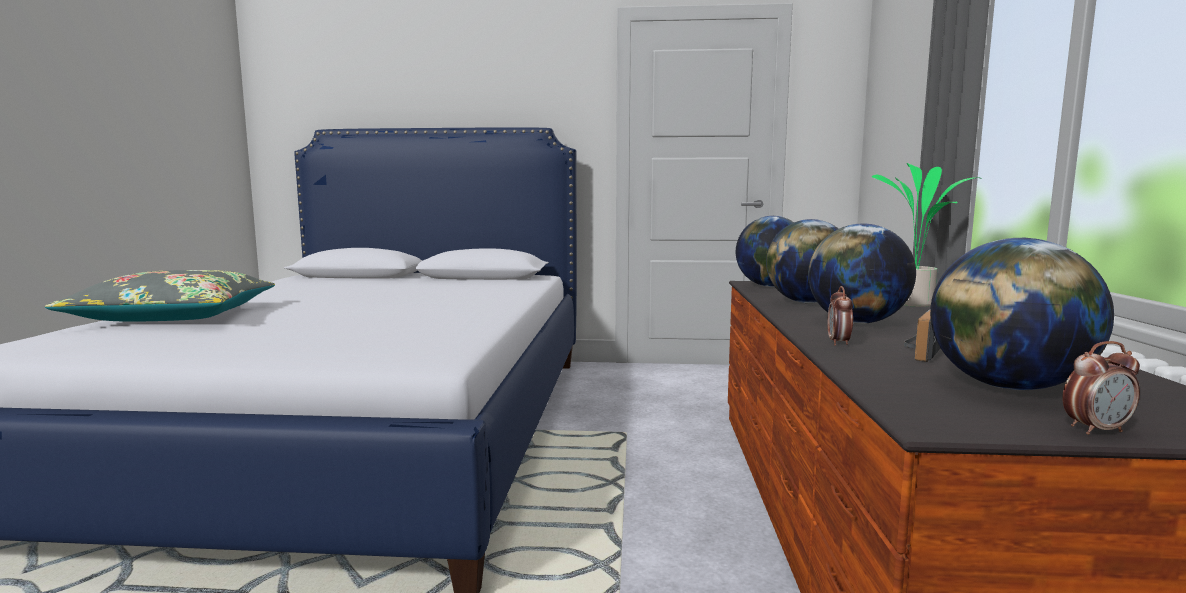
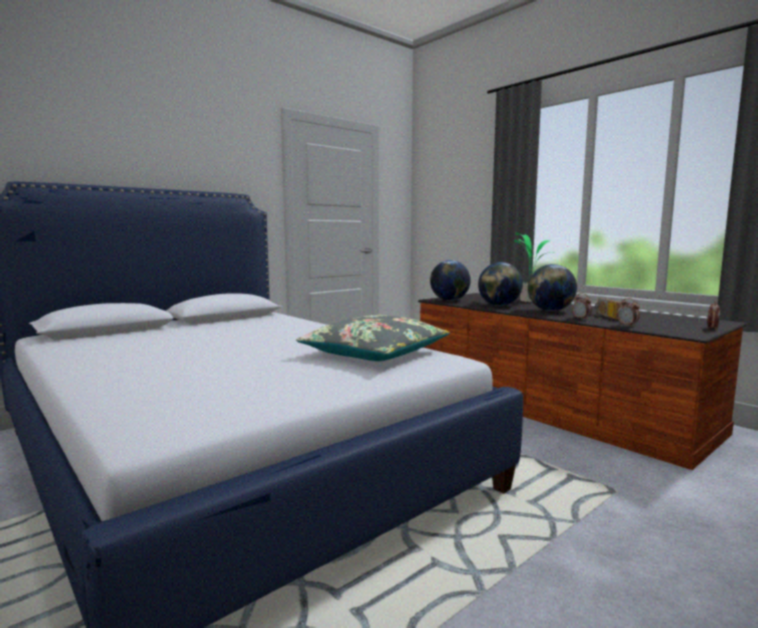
camera: 45 degrees left, 0 degrees up
grey pillow [45,270,275,322] -> grey pillow moved to [296,315,450,361]
globe [930,238,1114,390] -> none
none -> alarm clock [617,298,640,327]

